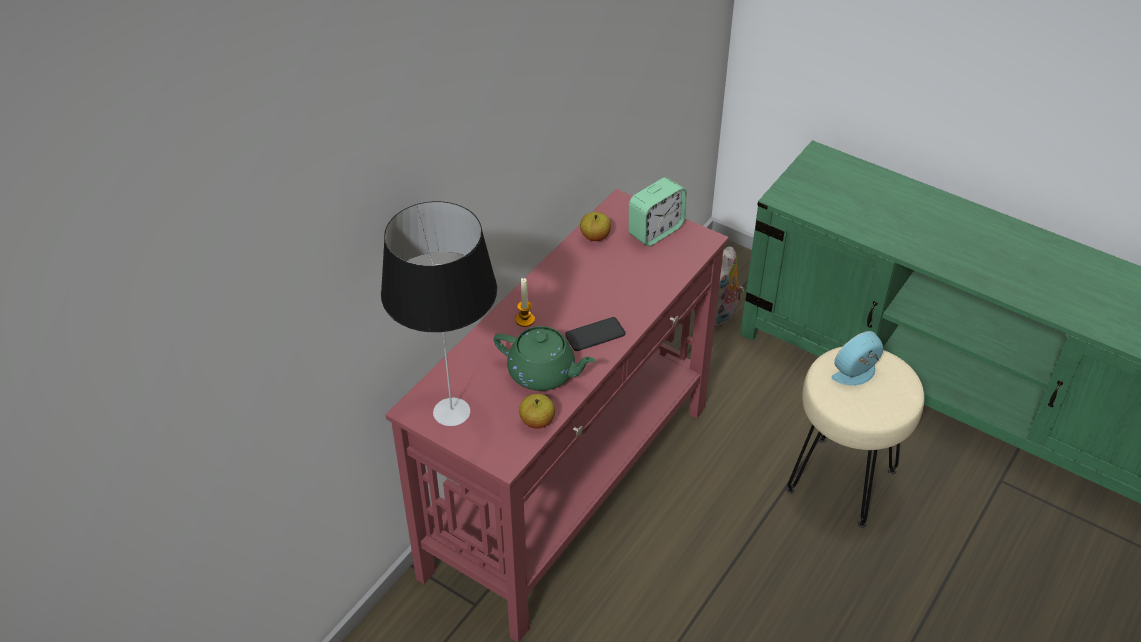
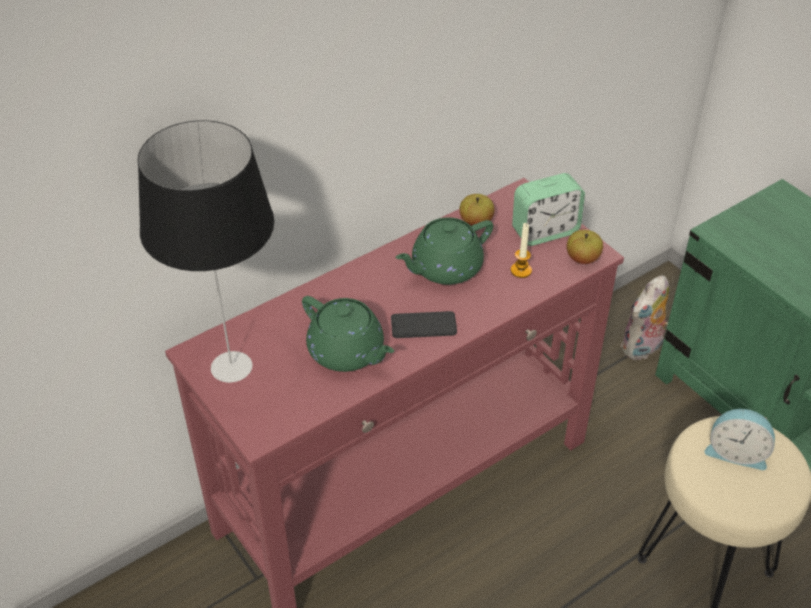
camera: 20 degrees right, 0 degrees up
candle [515,278,535,327] -> candle moved to [511,223,532,278]
apple [519,394,555,429] -> apple moved to [567,230,603,264]
alarm clock [832,331,883,385] -> alarm clock turned 150 degrees counterclockwise [704,409,775,470]
none -> green teapot [395,217,493,285]

